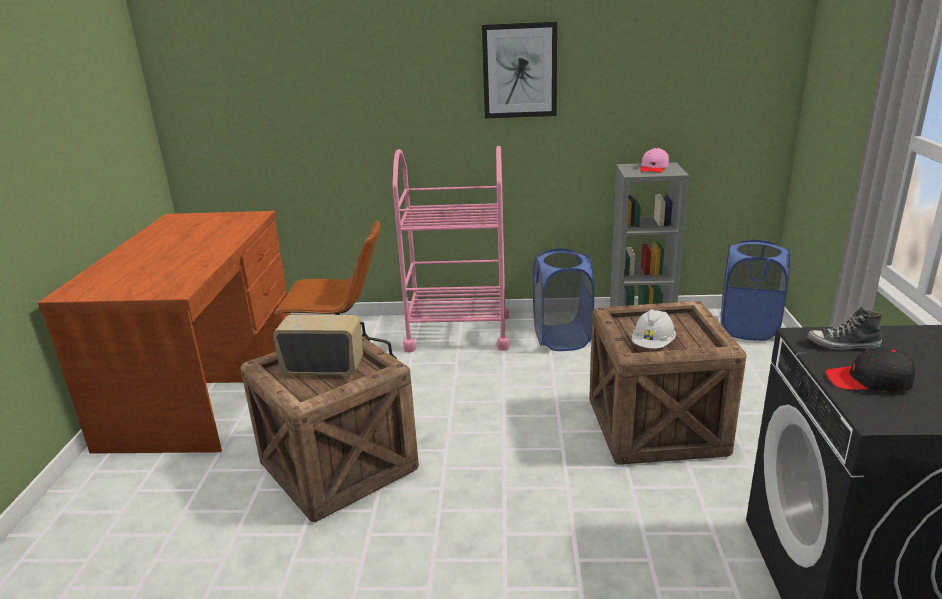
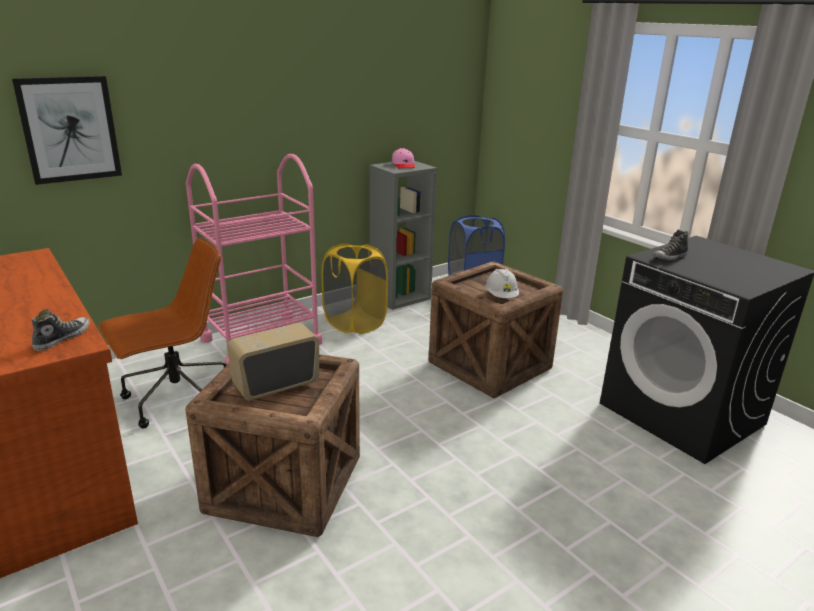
camera: 40 degrees left, 0 degrees up
picture [482,22,557,118] -> picture moved to [12,76,122,185]
blue laundry basket [533,248,594,351] -> yellow laundry basket [321,243,388,334]
black cap [826,348,915,392] -> none
none -> shoe [31,309,90,351]

